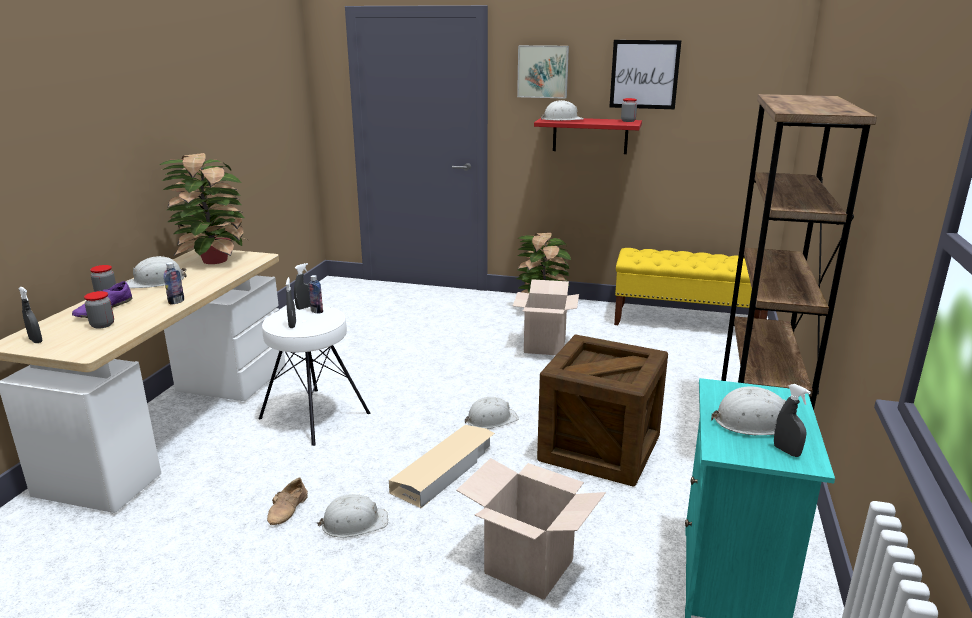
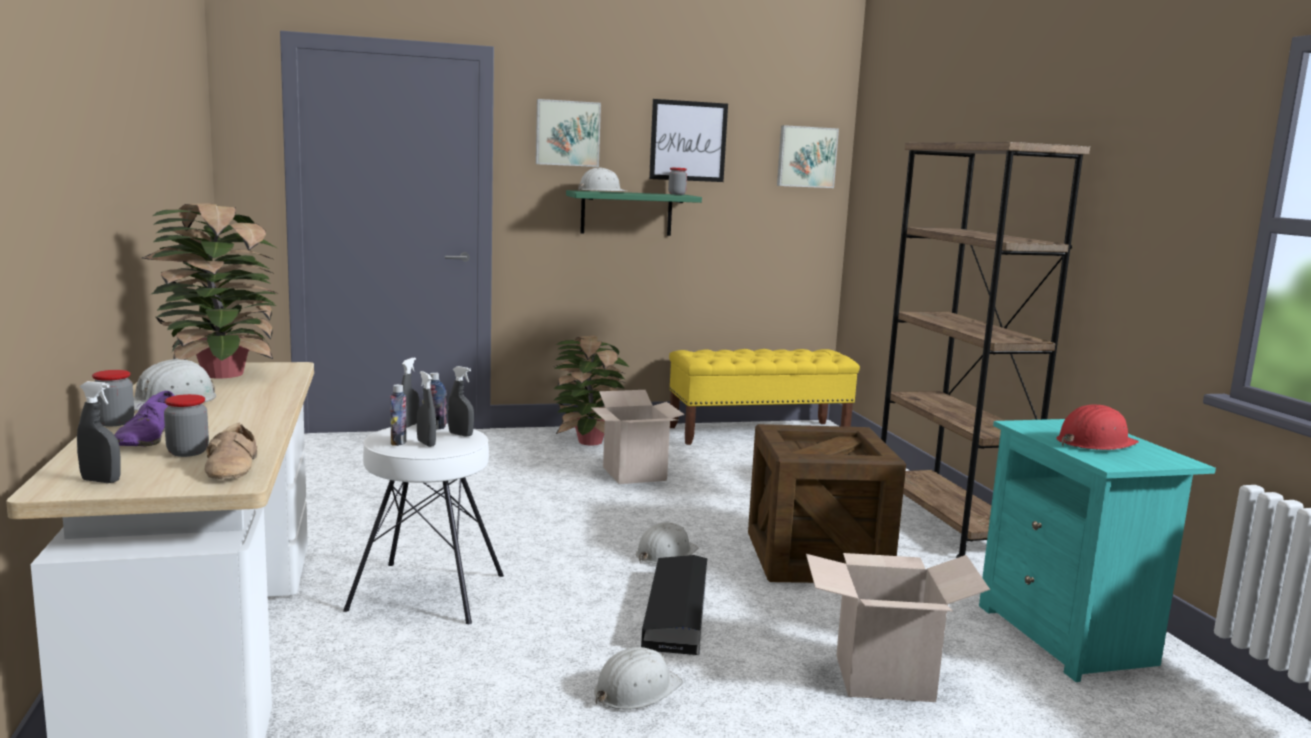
camera: 30 degrees left, 10 degrees down
bottle [164,262,184,305] -> bottle moved to [390,384,407,446]
beige shoe [267,477,308,525] -> beige shoe moved to [205,422,257,480]
beige storage box [389,425,495,508] -> black storage box [641,555,708,656]
red shelf [534,118,642,154] -> green shelf [566,190,702,236]
white hard hat [711,387,786,435] -> red hard hat [1056,404,1139,450]
grey spray bottle [774,384,811,457] -> grey spray bottle moved to [448,366,474,436]
none -> picture [777,125,839,188]

